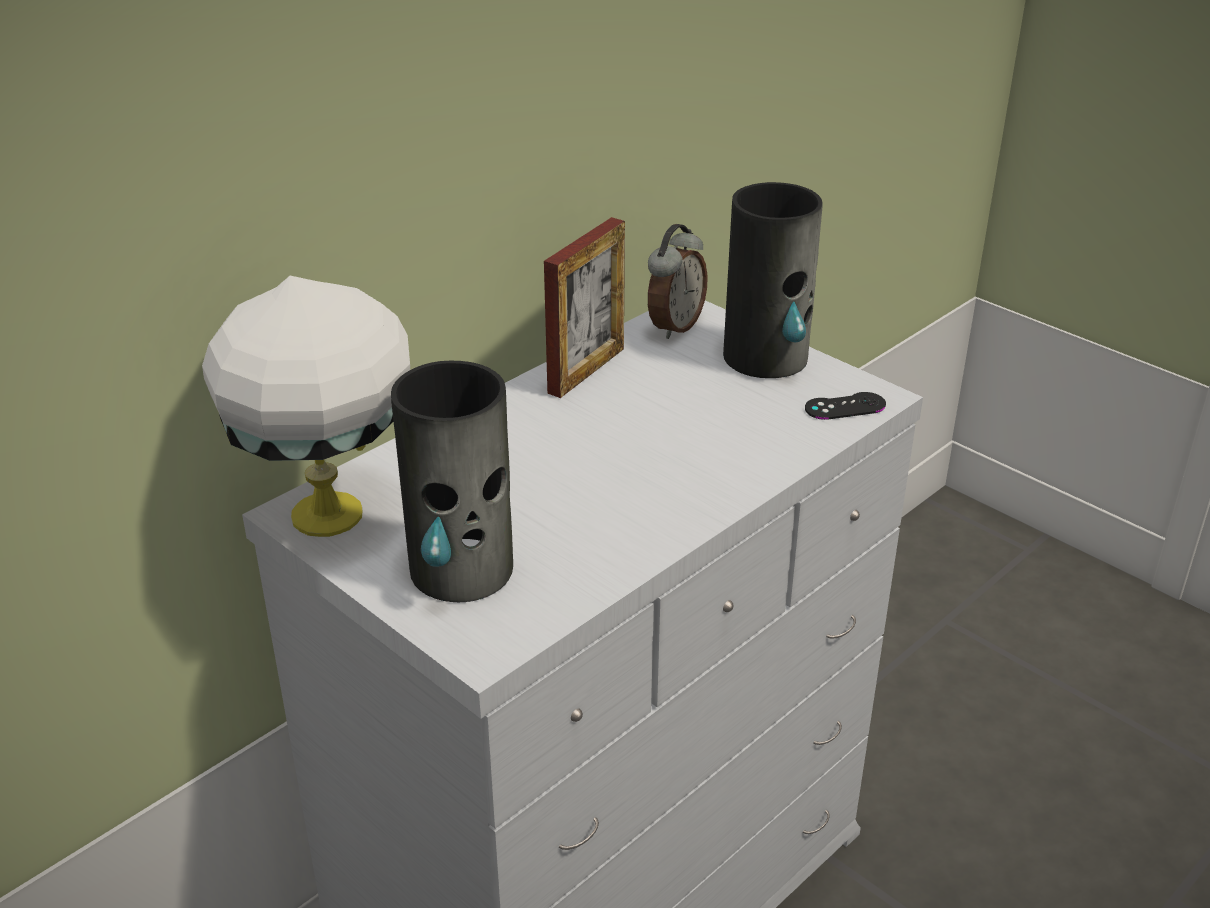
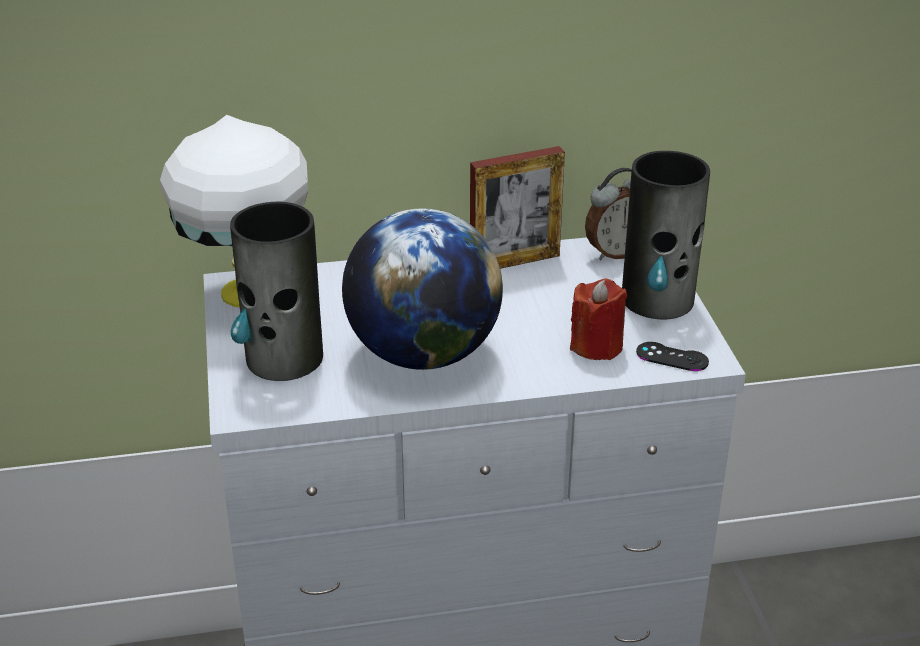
camera: 35 degrees right, 0 degrees up
none -> globe [342,208,503,370]
none -> red candle [570,278,627,360]

